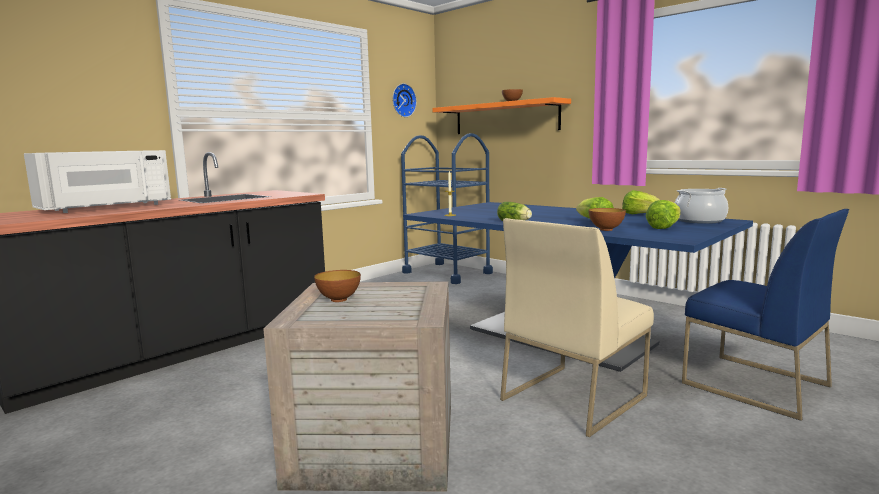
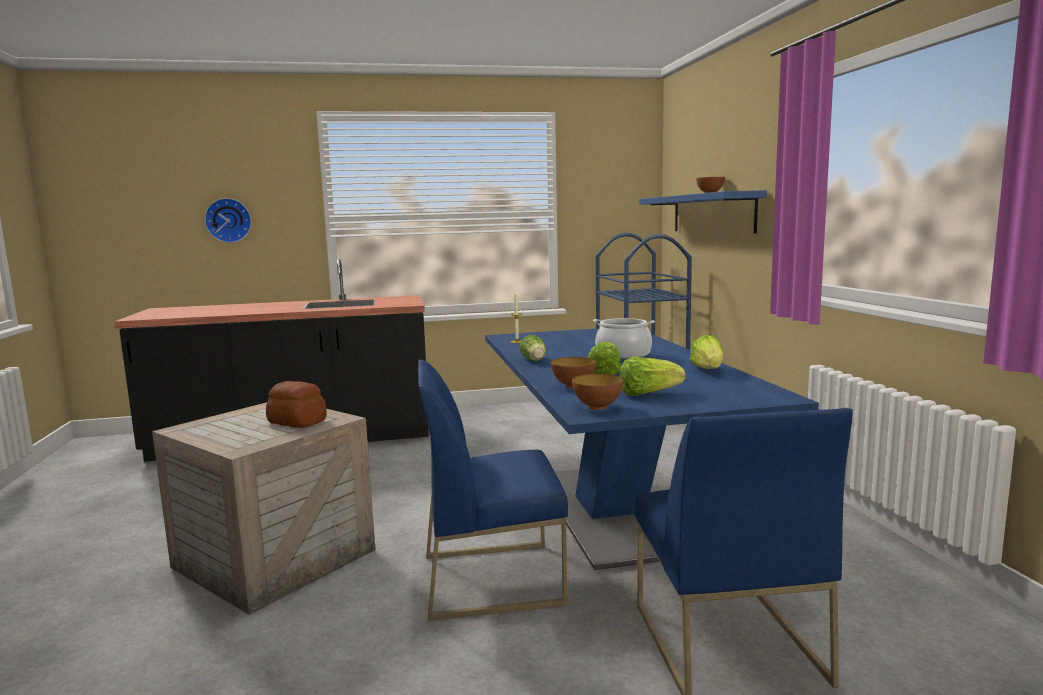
camera: 35 degrees right, 0 degrees up
white microwave [24,150,171,213] -> none
bowl [314,270,361,302] -> bowl moved to [572,374,623,410]
wall clock [392,83,417,117] -> wall clock moved to [204,198,252,243]
orange shelf [432,97,571,134] -> blue shelf [639,190,767,234]
beige chair [500,218,654,437] -> blue chair [418,360,568,621]
cooking pot [675,188,728,224] -> cooking pot moved to [593,318,655,360]
none -> bread [266,381,327,428]

